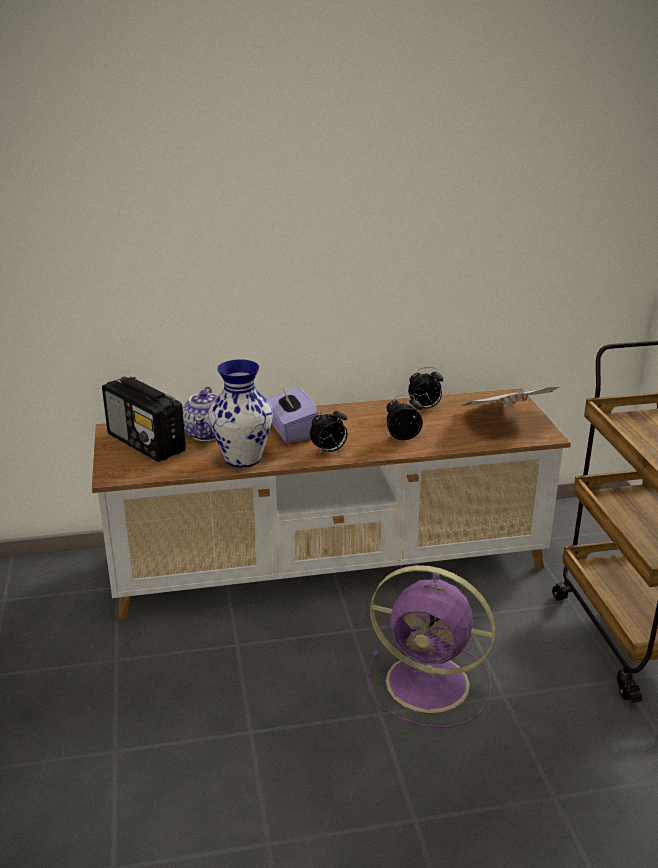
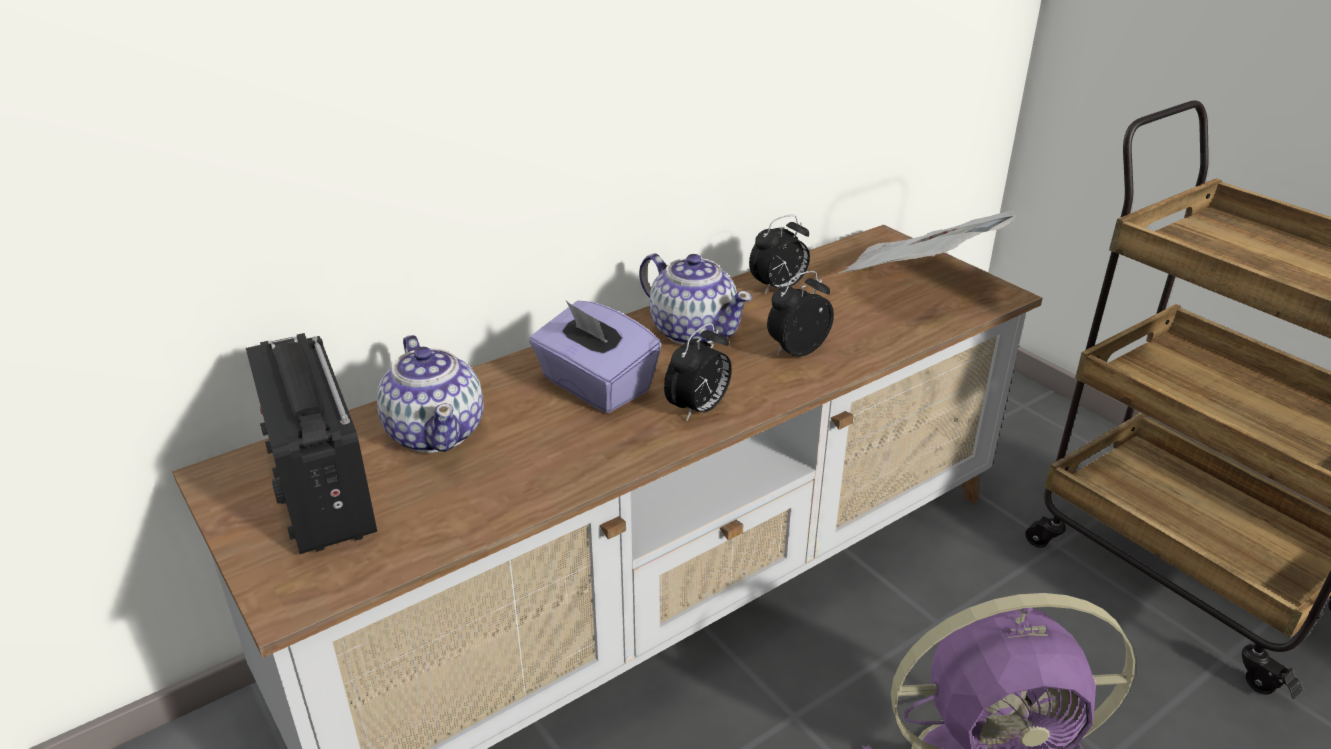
camera: 25 degrees left, 5 degrees up
radio [102,377,186,462] -> radio turned 45 degrees clockwise [246,333,377,554]
vase [208,359,273,468] -> none
none -> teapot [639,253,753,345]

